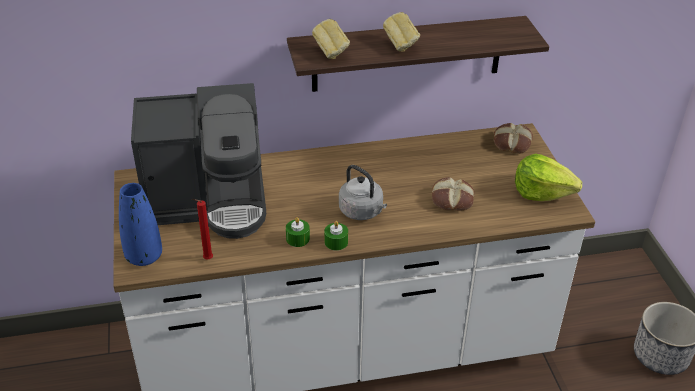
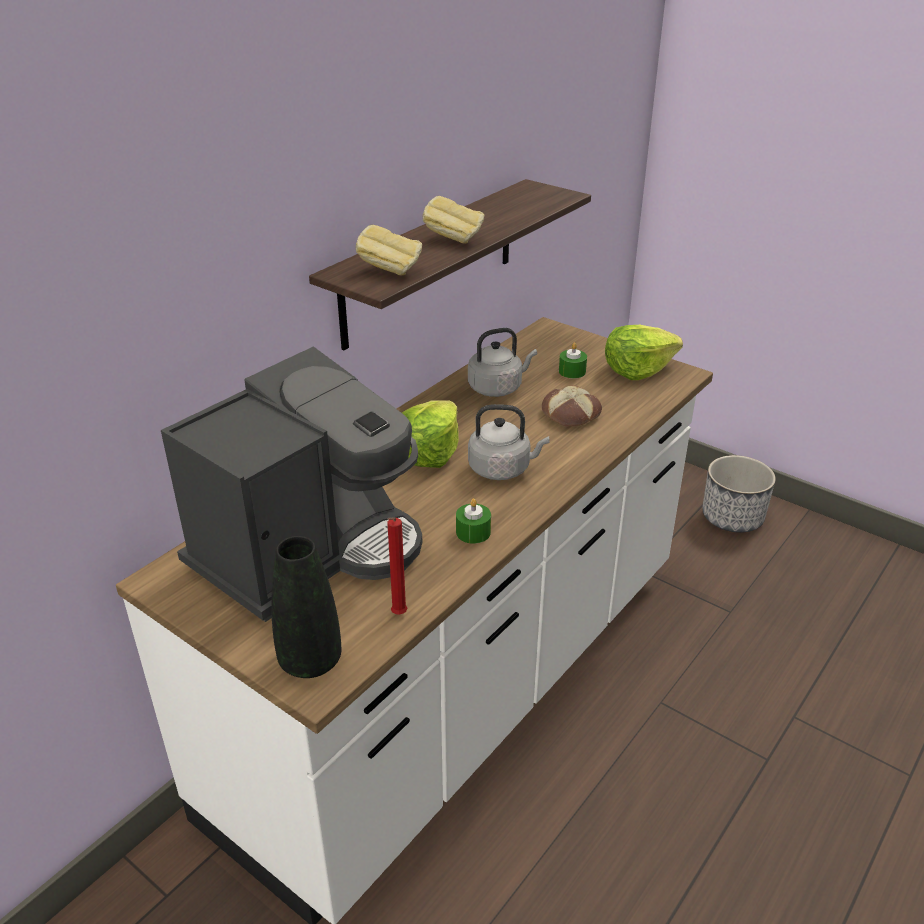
camera: 40 degrees left, 5 degrees down
blue vase [119,183,162,266] -> black vase [271,536,341,678]
green candle [324,221,348,251] -> green candle moved to [559,343,587,378]
bread [494,123,533,154] -> none
none -> lettuce [402,400,459,468]
none -> grey kettle [468,328,537,397]

